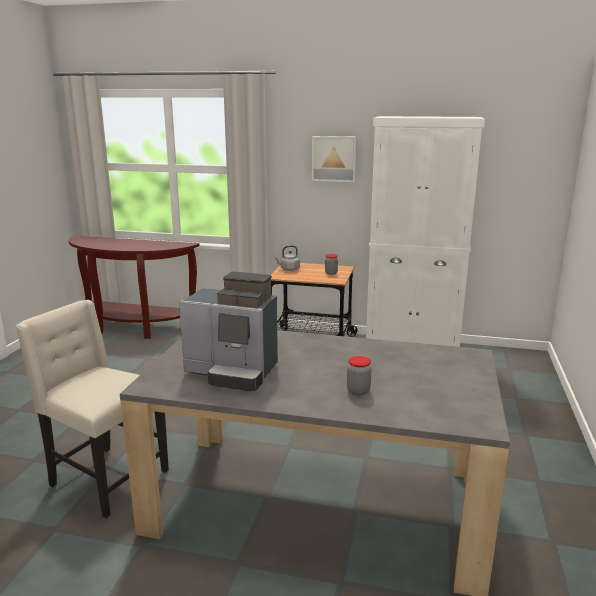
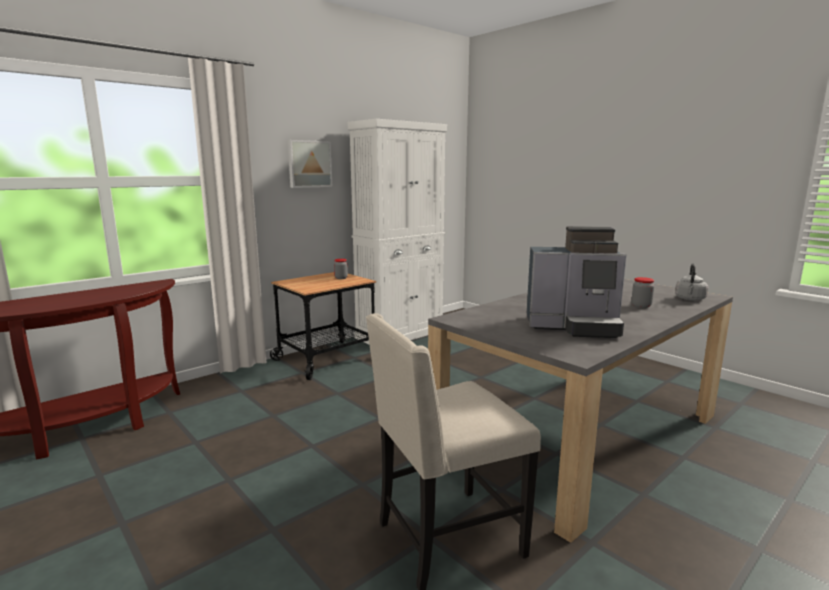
camera: 55 degrees left, 5 degrees down
coffee machine [179,271,278,392] -> coffee machine turned 45 degrees clockwise [527,226,627,338]
grey kettle [275,245,300,271] -> grey kettle moved to [675,263,708,301]

